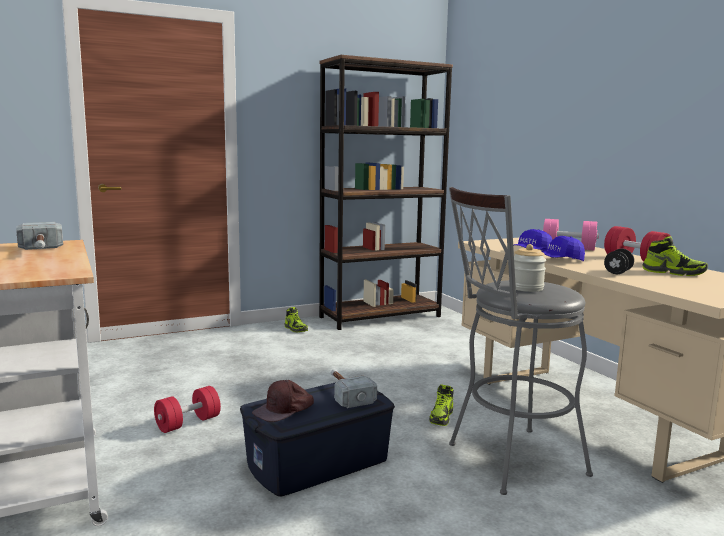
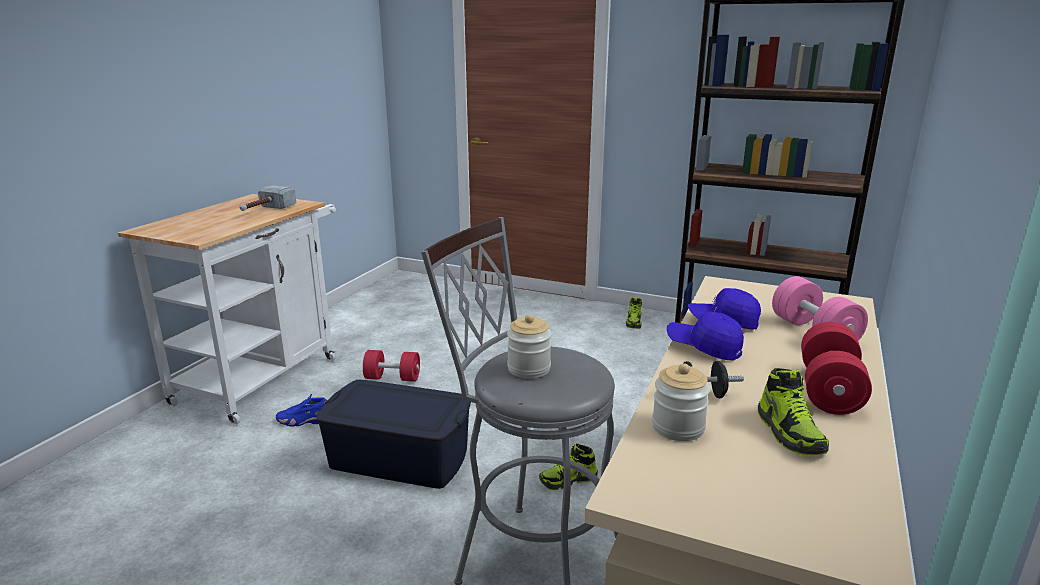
camera: 50 degrees right, 10 degrees up
brown cap [252,380,314,422] -> none
hammer [331,369,377,408] -> none
none -> blue shoe [276,394,327,427]
none -> jar [652,363,710,441]

